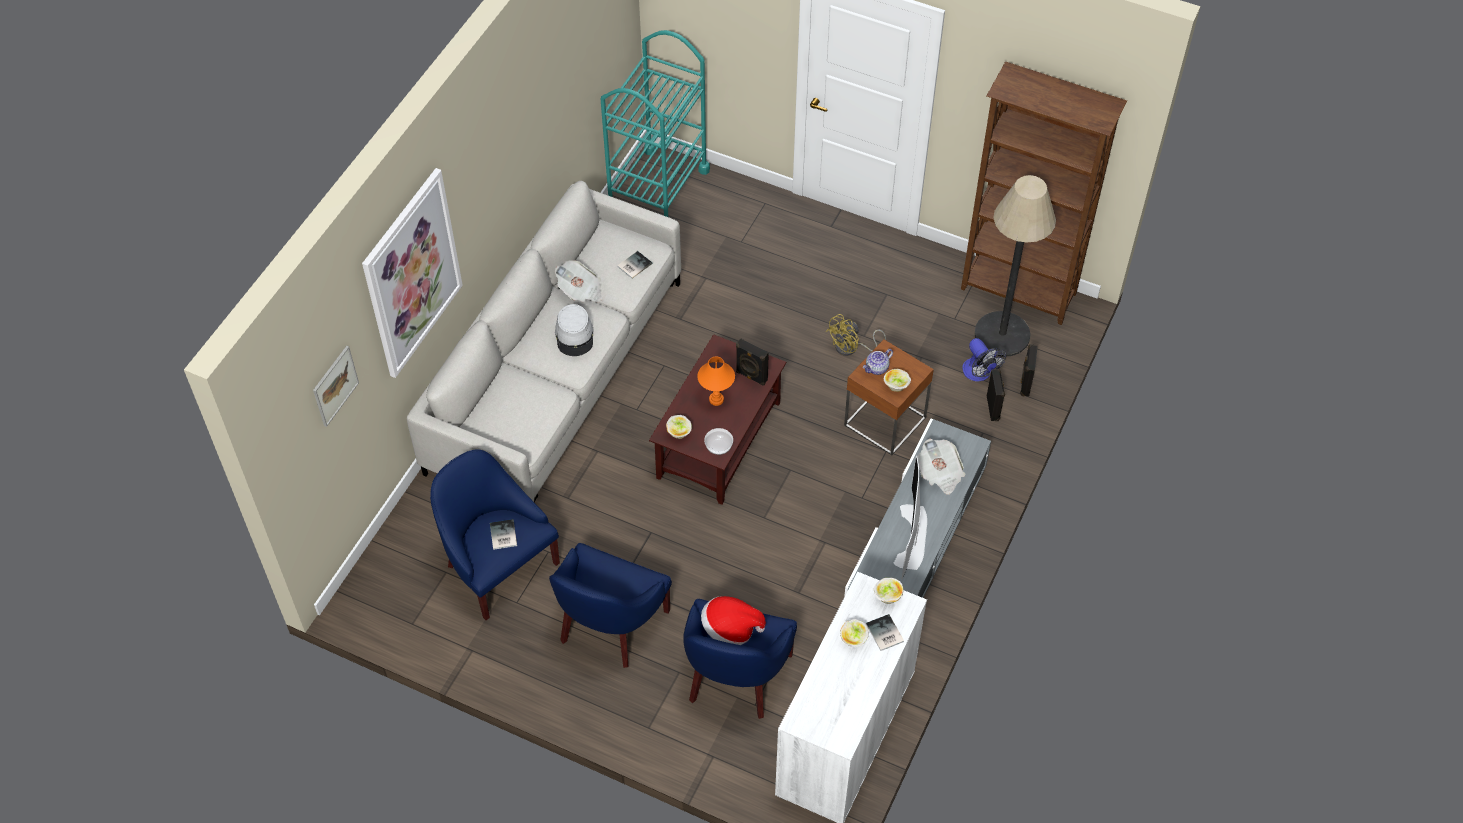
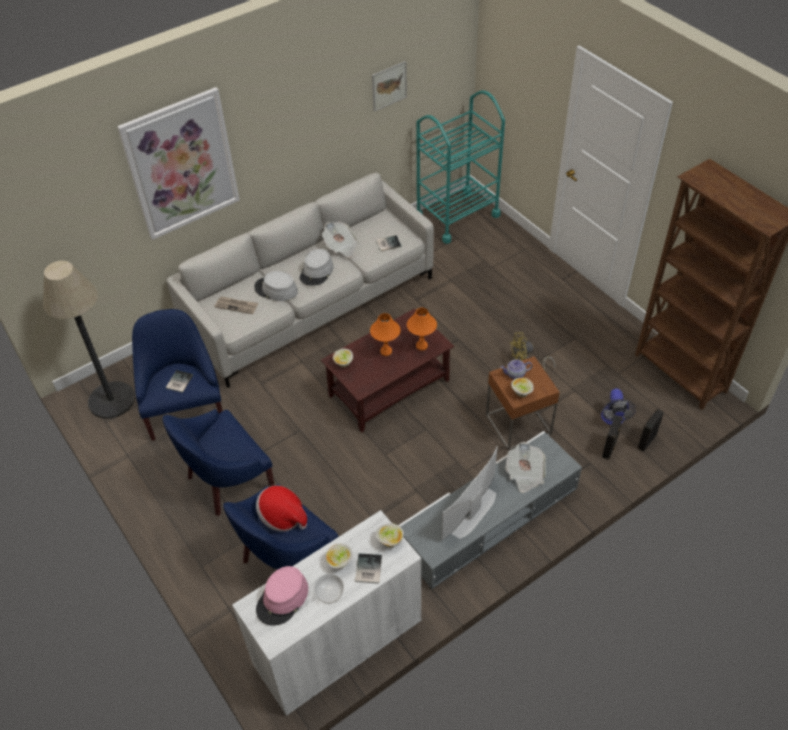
camera: 30 degrees right, 5 degrees down
picture [313,346,359,427] -> picture moved to [372,61,407,112]
bowl [704,428,733,455] -> bowl moved to [314,574,344,604]
black speaker [736,338,769,386] -> orange table lamp [407,308,437,351]
floor lamp [974,175,1056,357] -> floor lamp moved to [43,261,135,419]
none -> newspaper [214,296,258,314]
none -> grey hat [254,271,298,301]
none -> pink hat [256,566,308,625]

